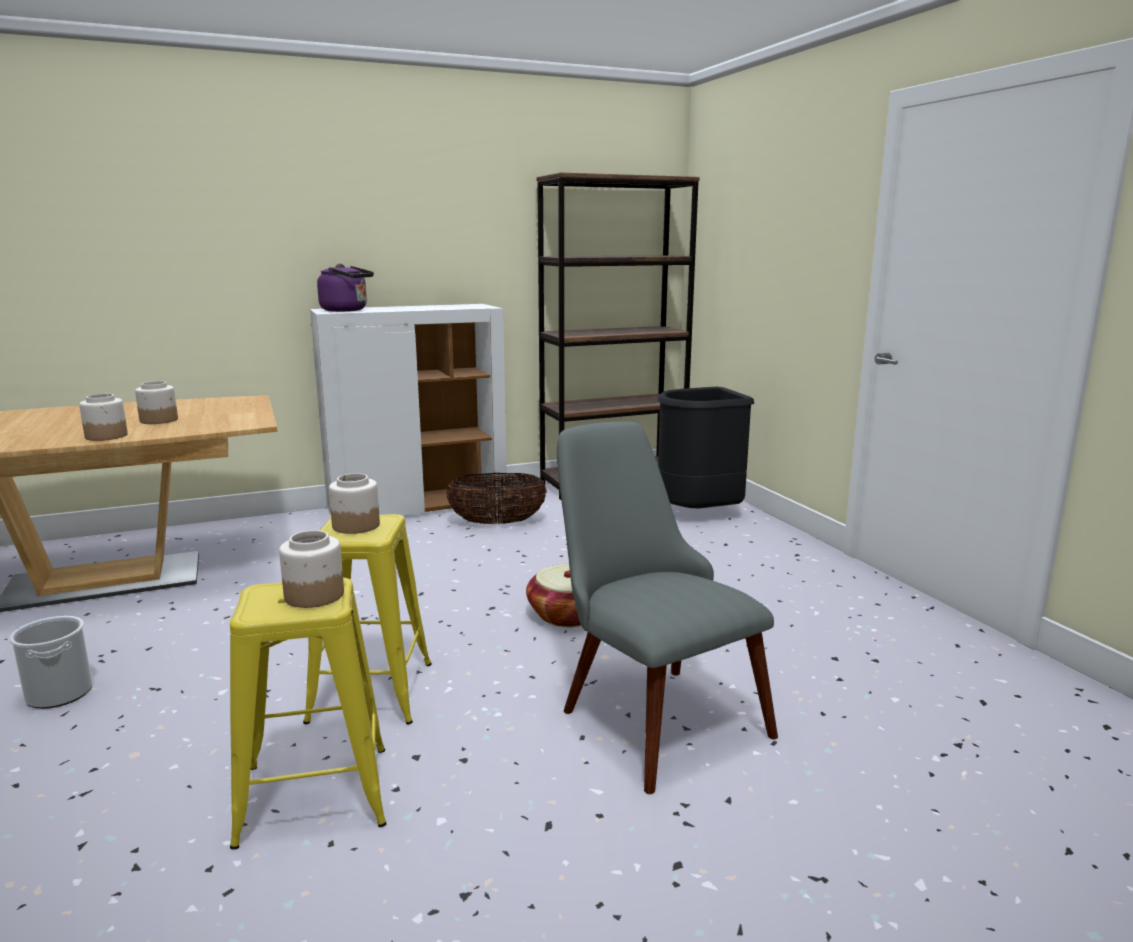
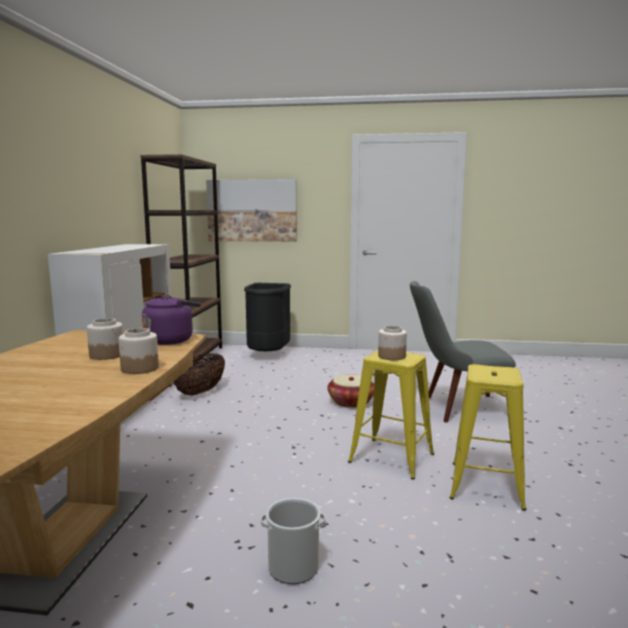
camera: 60 degrees left, 5 degrees down
jar [279,530,344,608] -> none
purple kettle [317,264,374,312] -> purple kettle moved to [142,295,201,345]
none -> picture [206,179,297,242]

